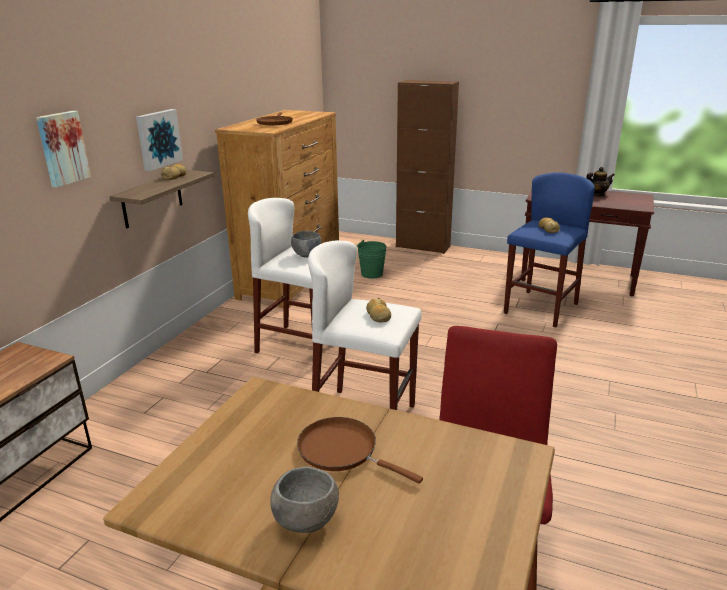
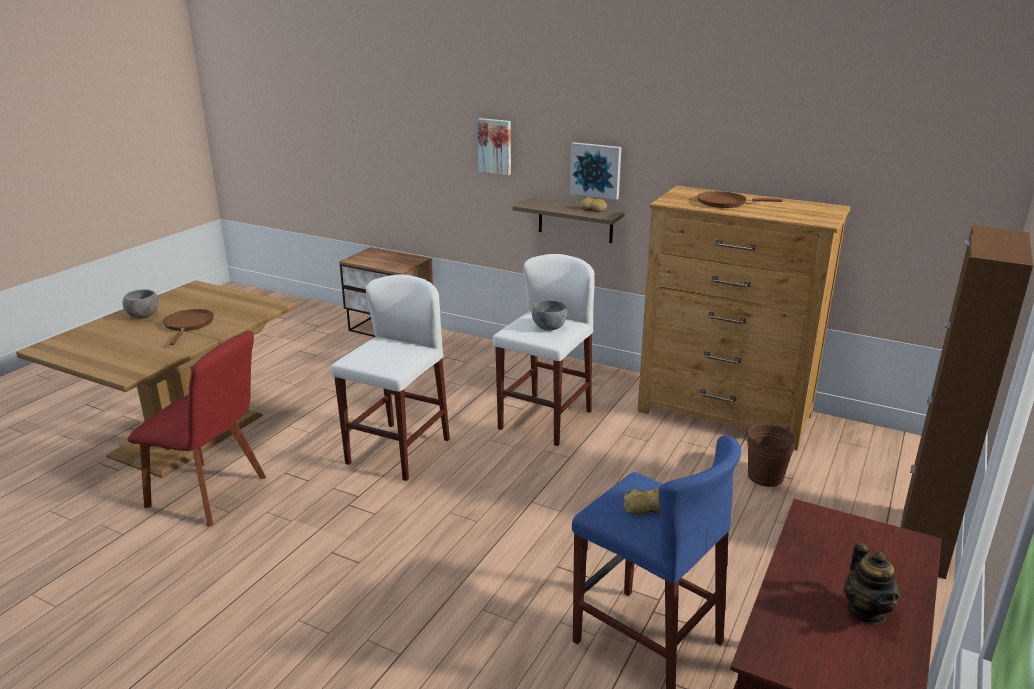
camera: 95 degrees right, 0 degrees up
brown frying pan [297,417,423,484] -> brown frying pan turned 45 degrees counterclockwise [163,309,214,345]
green bucket [357,240,386,279] -> brown bucket [747,424,796,487]
bread [366,298,391,322] -> none

